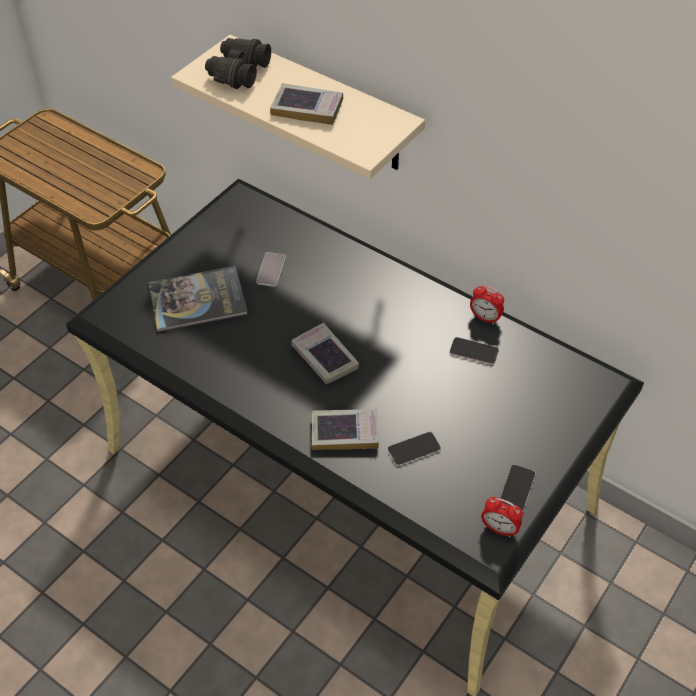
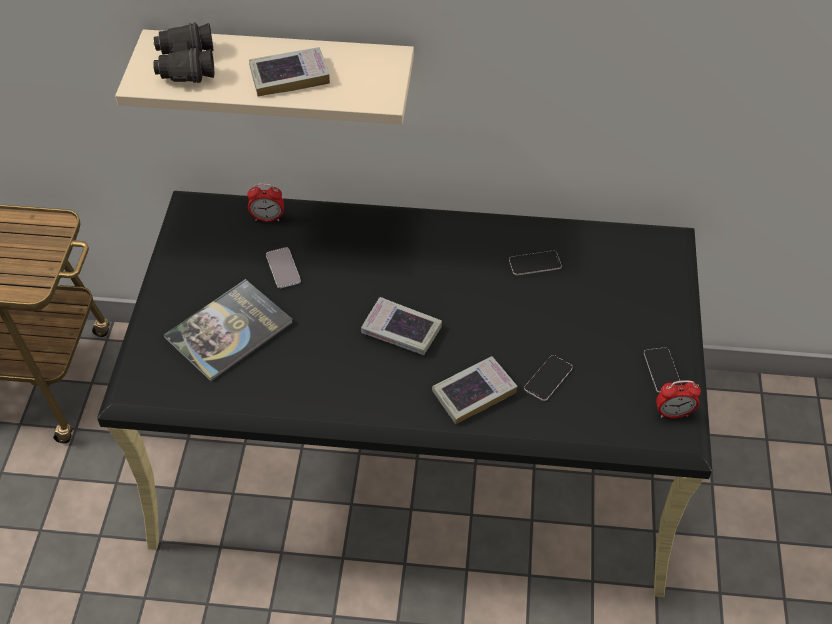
camera: 30 degrees left, 0 degrees up
alarm clock [470,285,504,325] -> alarm clock moved to [247,183,284,222]

